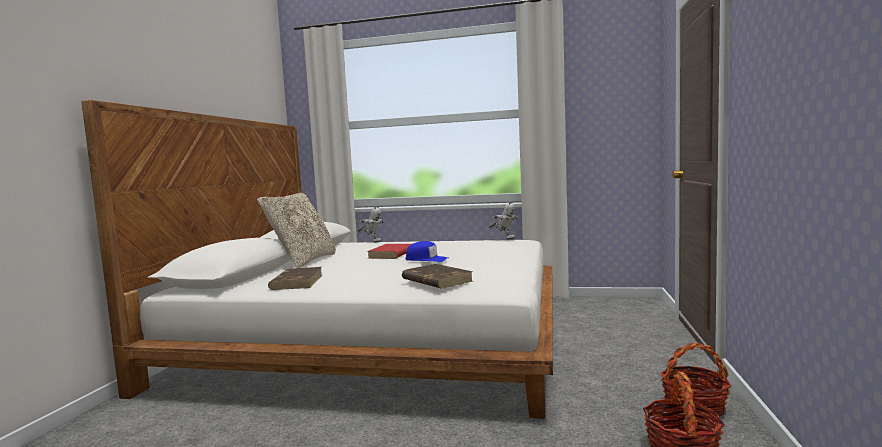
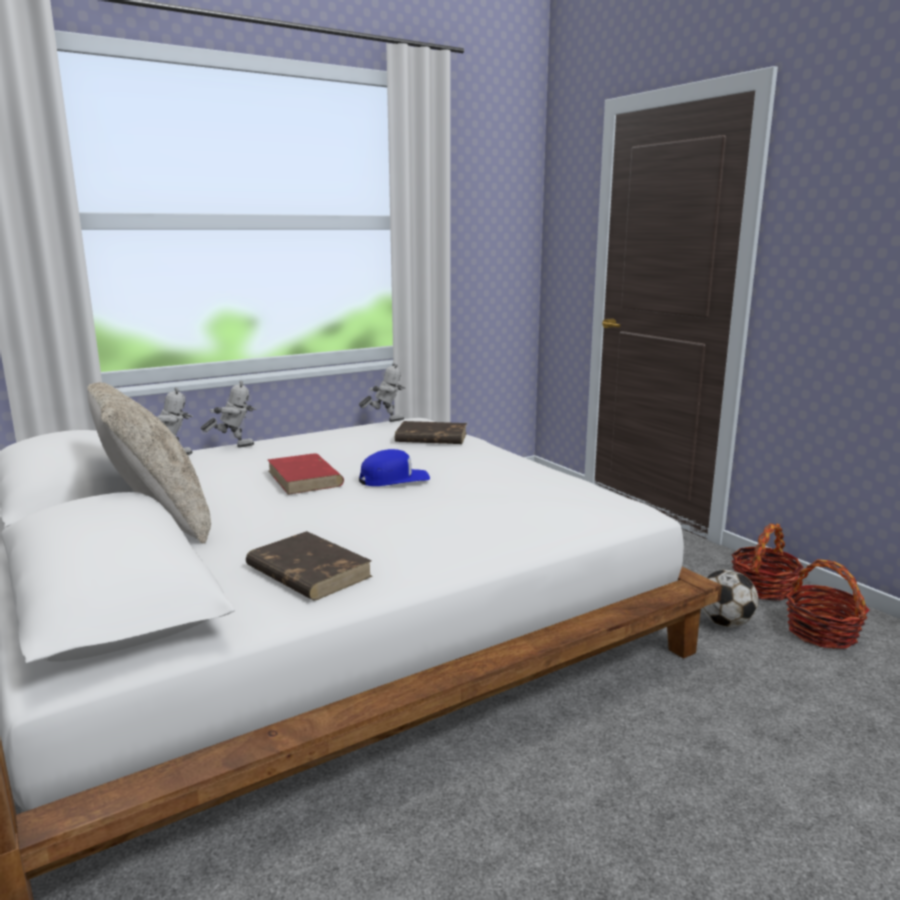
camera: 45 degrees left, 10 degrees up
brown book [402,264,473,289] -> brown book moved to [395,421,467,444]
none -> toy robot [201,381,256,448]
none -> football [701,570,759,627]

